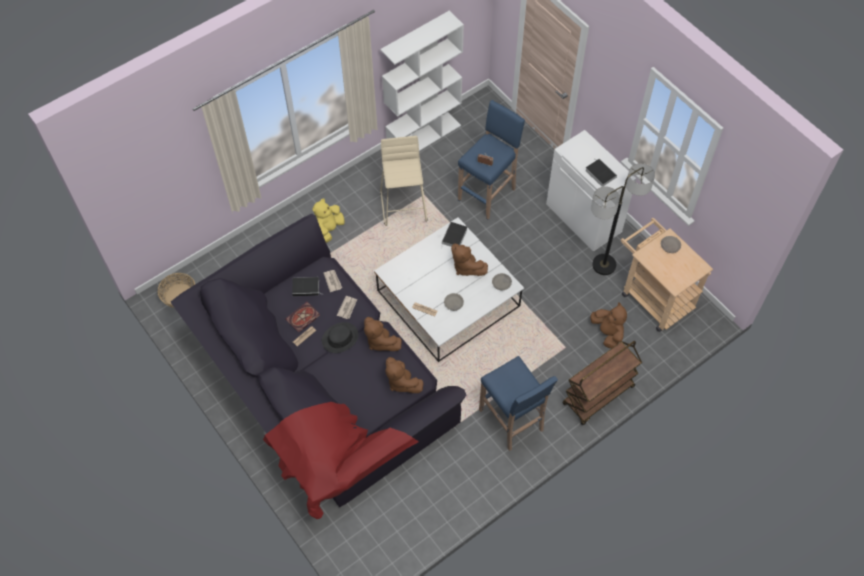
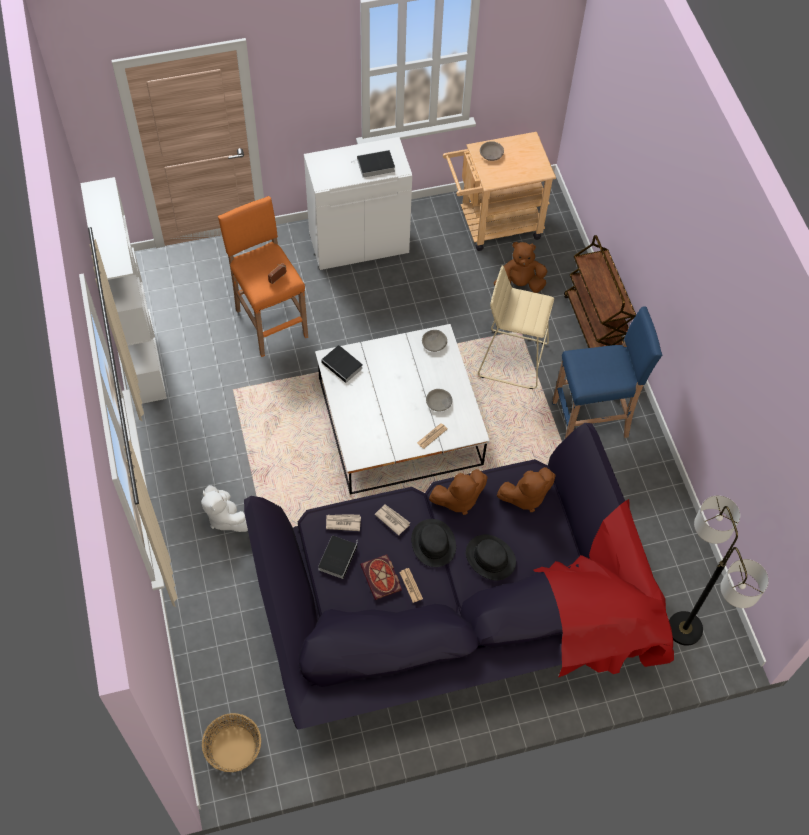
camera: 70 degrees left, 0 degrees up
yellow plush toy [312,198,345,243] -> white plush toy [201,485,248,532]
beige stool [380,136,428,226] -> beige stool moved to [478,265,554,389]
brown plush toy [451,243,488,276] -> none
blue stool [458,100,525,220] -> orange stool [218,196,308,357]
floor lamp [591,163,655,275] -> floor lamp moved to [669,495,769,646]
none -> black hat [466,534,516,580]

